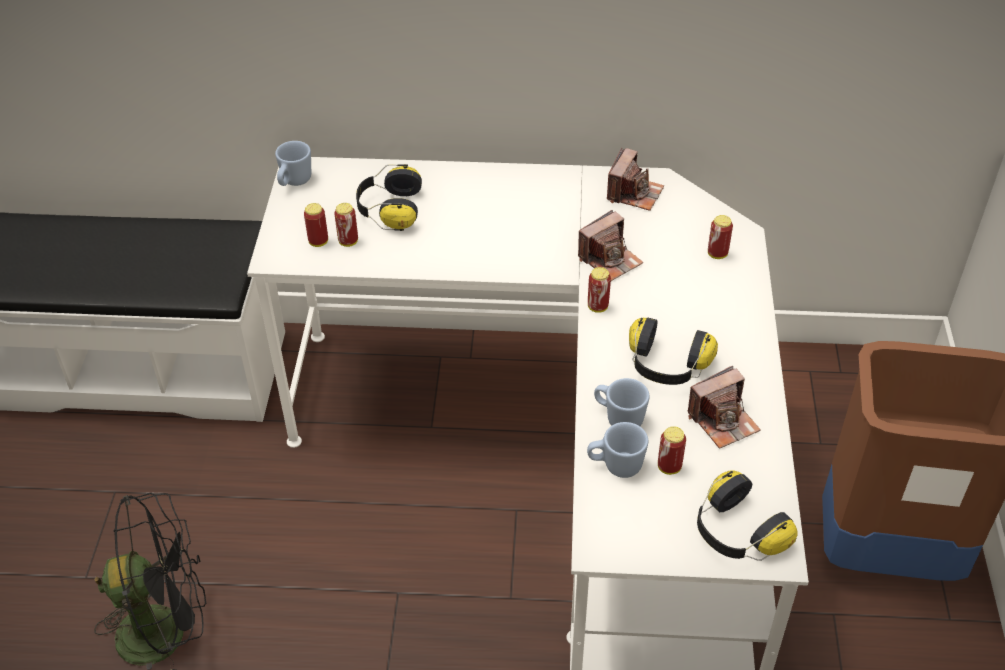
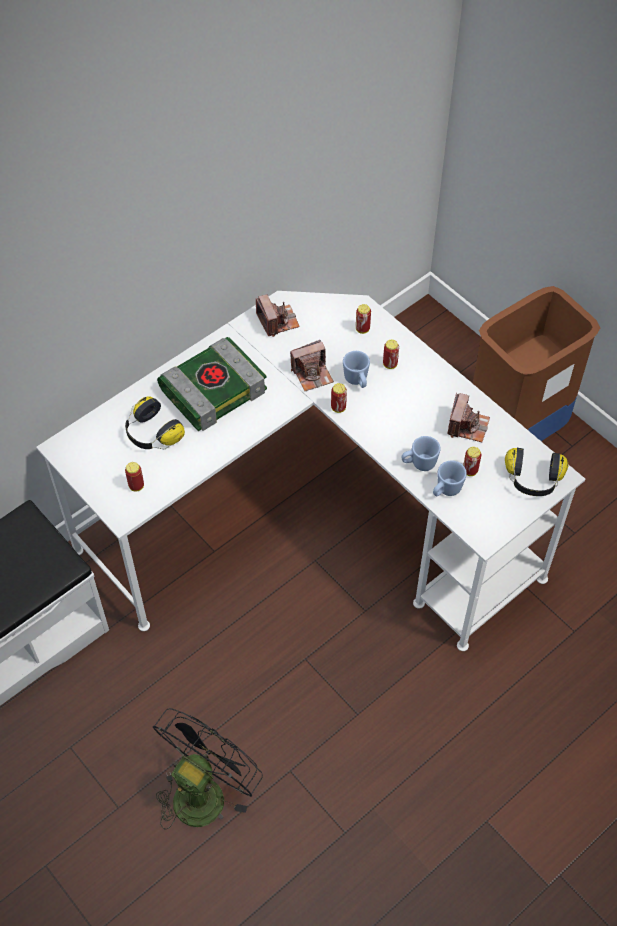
camera: 45 degrees left, 10 degrees up
blue mug [275,141,311,186] -> blue mug moved to [343,351,370,388]
can [334,203,358,247] -> can moved to [383,340,399,369]
camera [578,210,643,281] -> camera turned 60 degrees clockwise [290,340,334,391]
headphones [629,318,718,385] -> none
none -> book [157,337,267,431]

